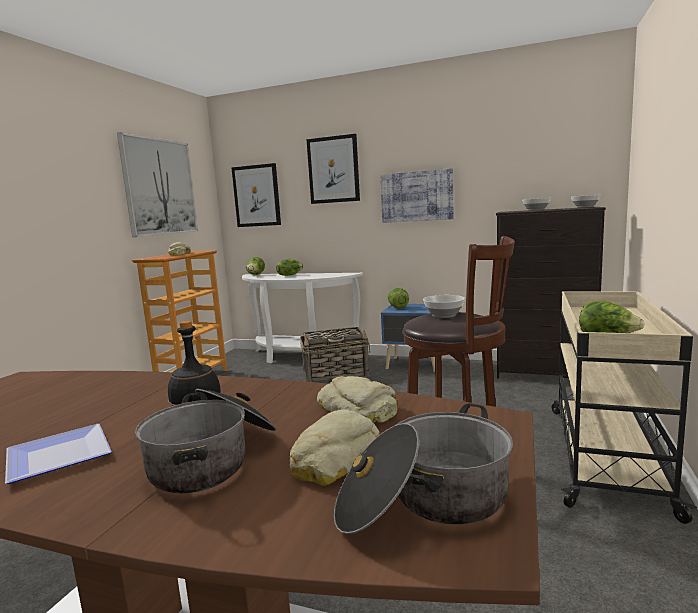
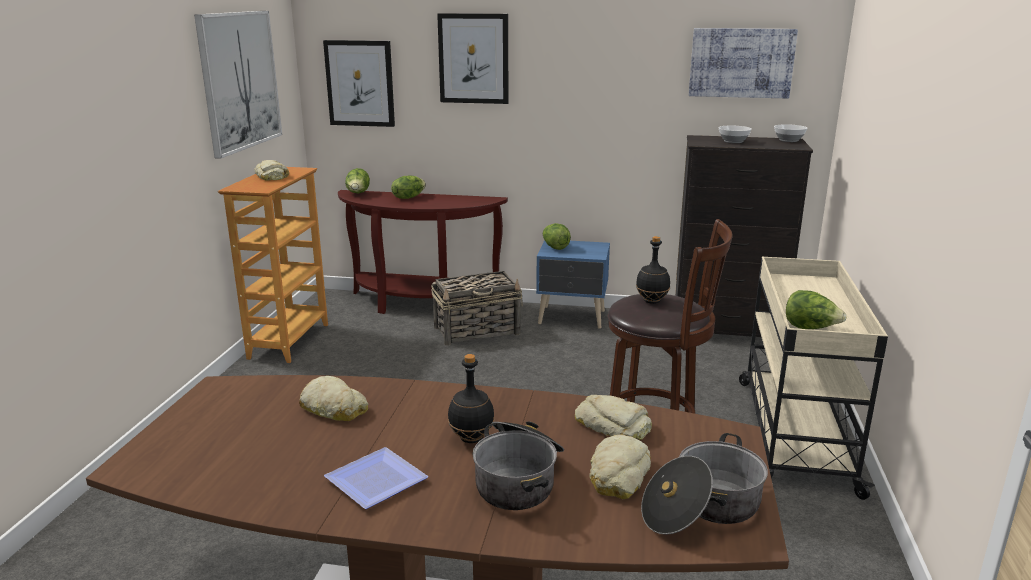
camera: 10 degrees left, 10 degrees up
white console table [242,273,363,363] -> brown console table [338,190,508,314]
picture [380,168,454,223] -> picture moved to [689,28,798,98]
bowl [423,295,465,318] -> black bottle [636,236,670,304]
none -> bread [299,376,368,421]

